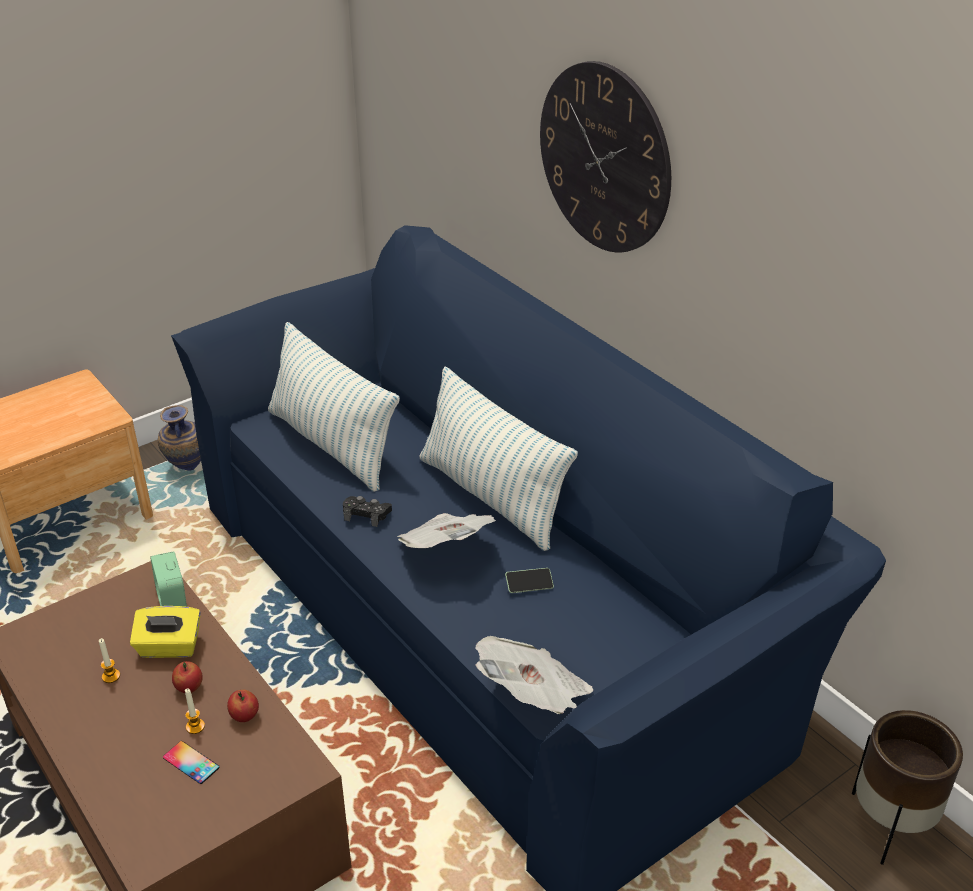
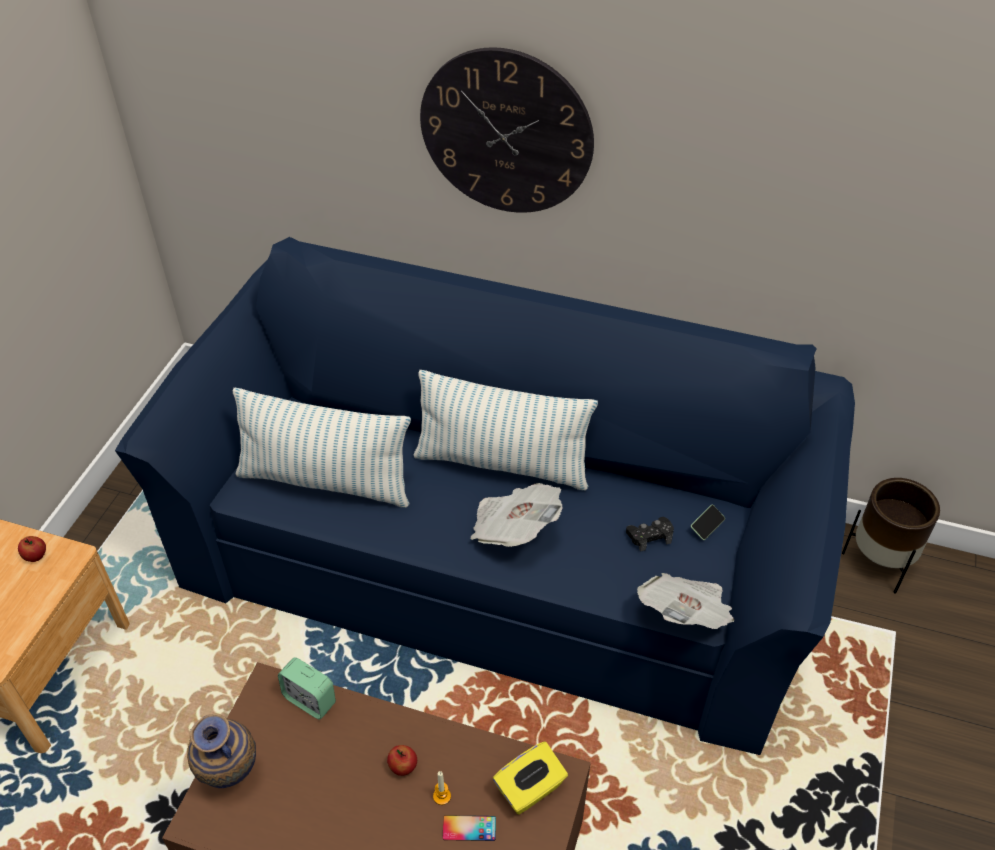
camera: 35 degrees left, 10 degrees up
candle [99,638,120,683] -> none
yellow tissue box [130,606,201,658] -> yellow tissue box moved to [493,741,568,814]
vase [158,405,201,471] -> vase moved to [187,714,256,788]
apple [227,690,259,722] -> apple moved to [18,536,46,562]
black game controller [343,496,392,527] -> black game controller moved to [626,517,674,552]
phone [505,568,554,593] -> phone moved to [691,505,725,540]

